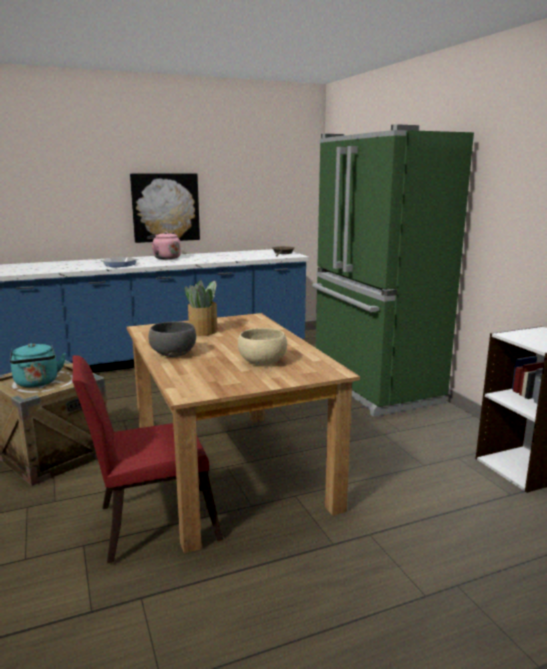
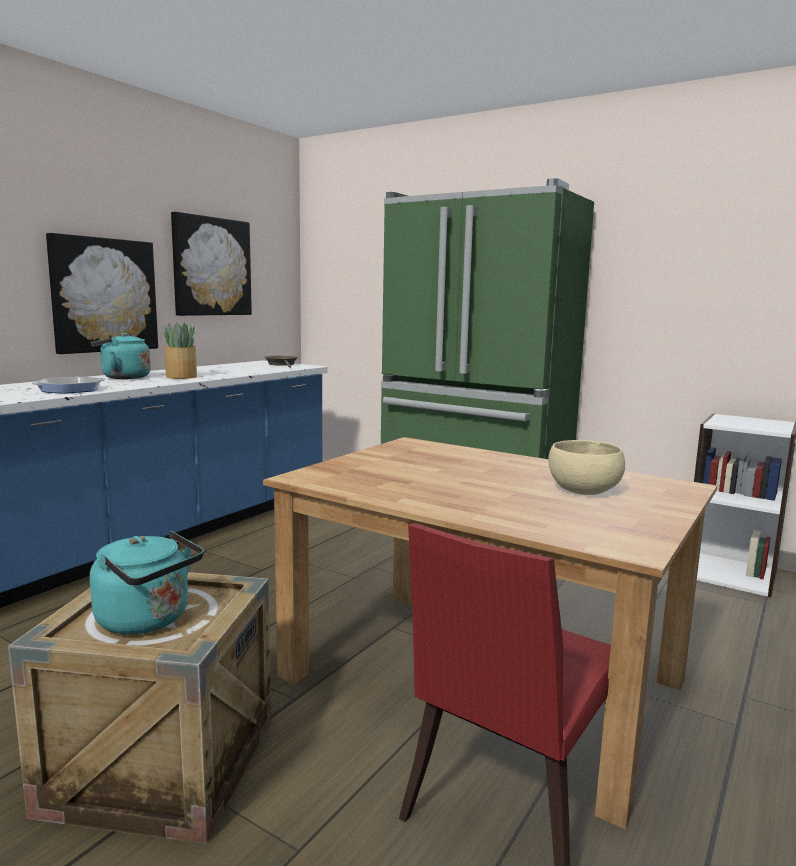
camera: 35 degrees left, 5 degrees down
pink kettle [147,231,181,259] -> turquoise kettle [90,333,151,379]
grey bowl [148,321,196,357] -> none
potted plant [185,280,217,336] -> potted plant moved to [161,322,197,379]
none -> picture [171,212,252,316]

